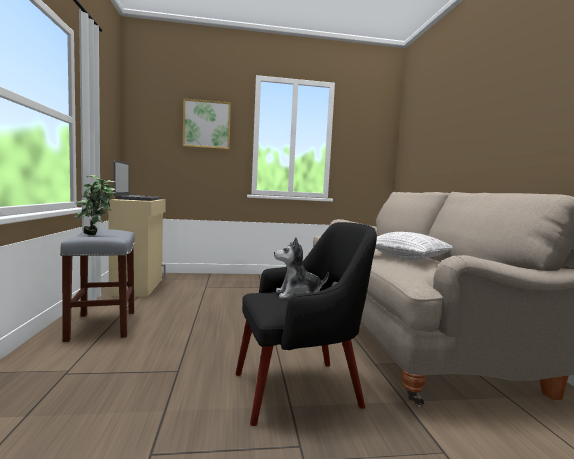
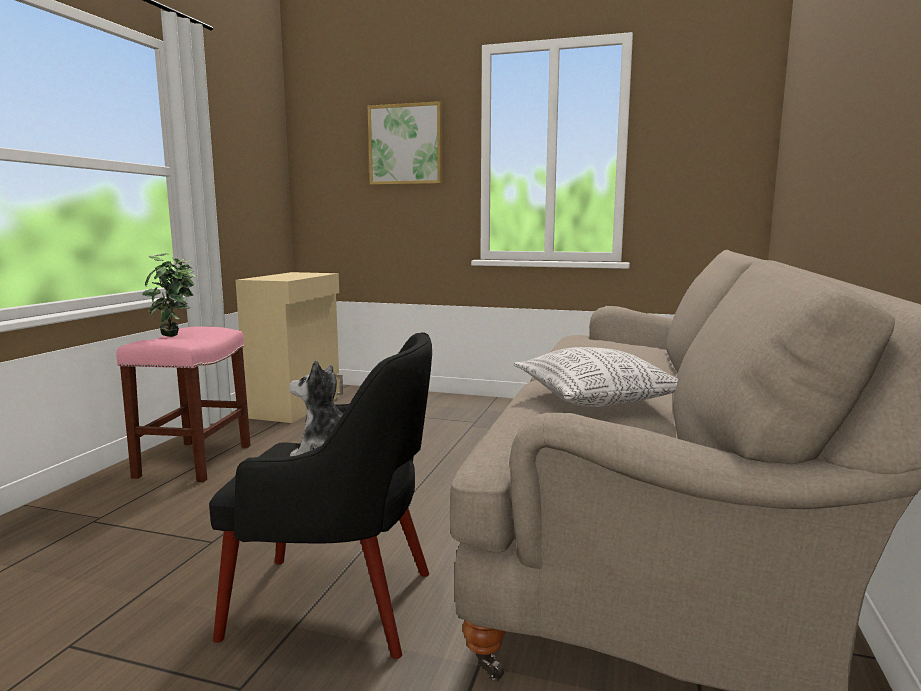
camera: 25 degrees right, 5 degrees up
grey stool [60,229,135,342] -> pink stool [117,326,251,482]
laptop [113,160,161,201] -> none

